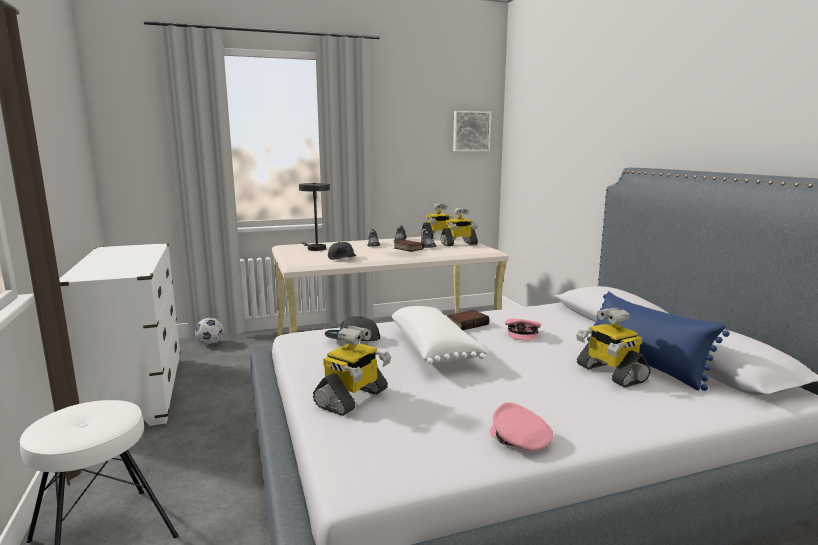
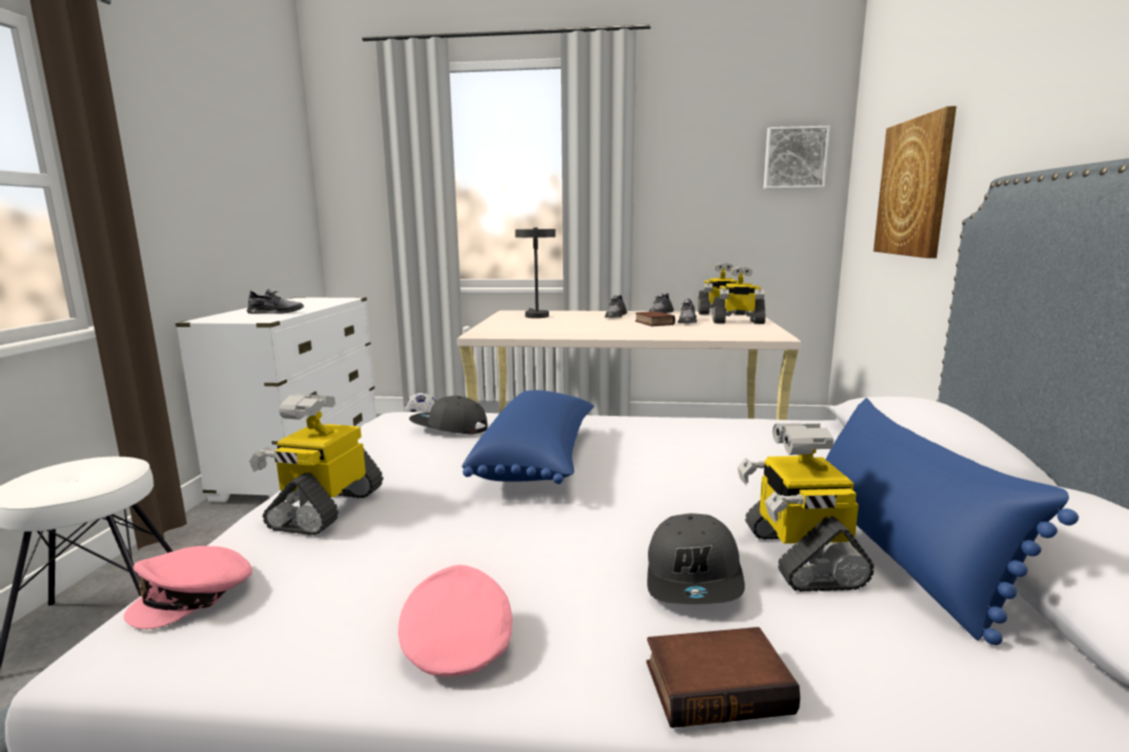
camera: 25 degrees right, 0 degrees up
toy robot [313,325,391,416] -> toy robot turned 135 degrees clockwise [250,394,383,535]
grey cap [328,242,356,260] -> grey cap moved to [647,513,745,604]
white pillow [392,306,489,365] -> blue pillow [462,390,594,484]
book [447,310,489,330] -> book moved to [647,627,800,728]
pink cap [505,318,541,341] -> pink cap moved to [124,546,252,629]
none -> grey shoe [247,289,304,314]
none -> picture [873,106,957,258]

